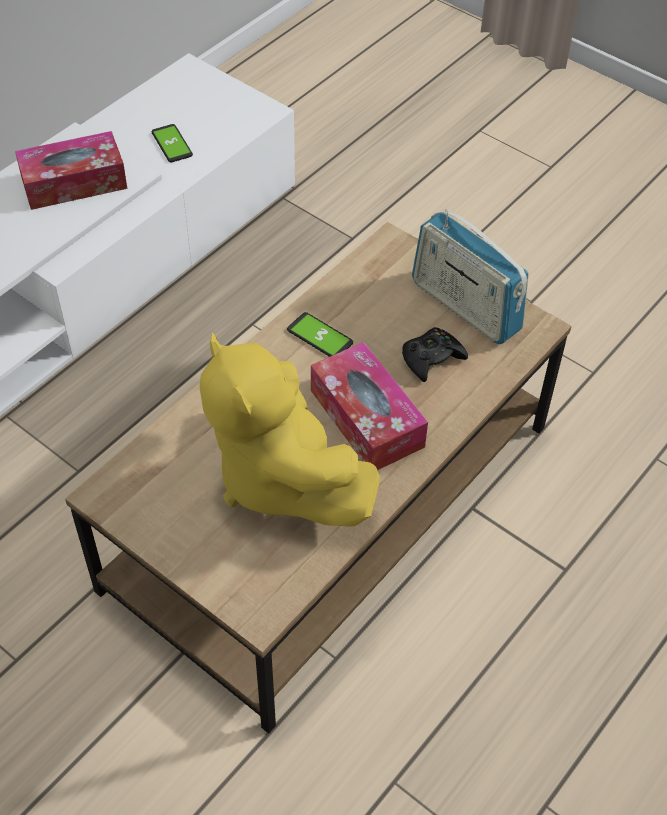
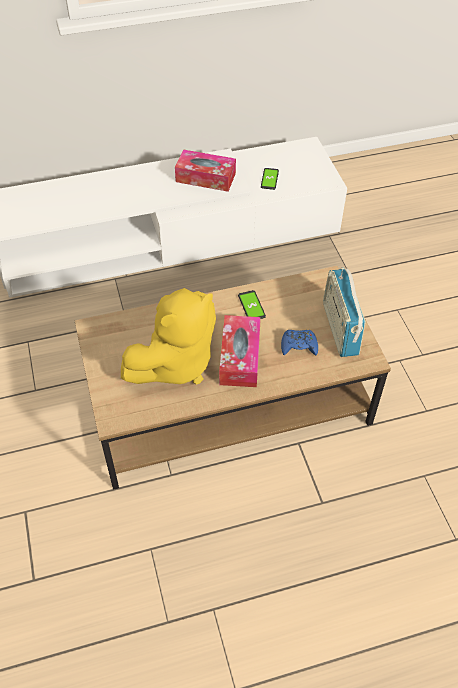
camera: 35 degrees right, 0 degrees up
yellow plush toy [200,333,380,527] -> yellow plush toy turned 135 degrees counterclockwise [121,288,216,385]
black game controller [402,327,468,382] -> blue game controller [281,330,318,355]

